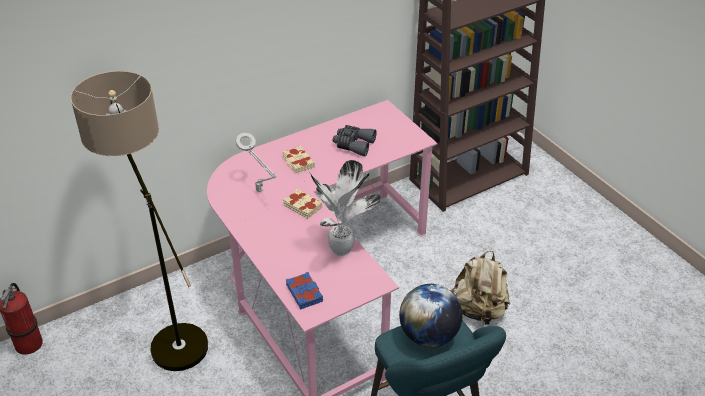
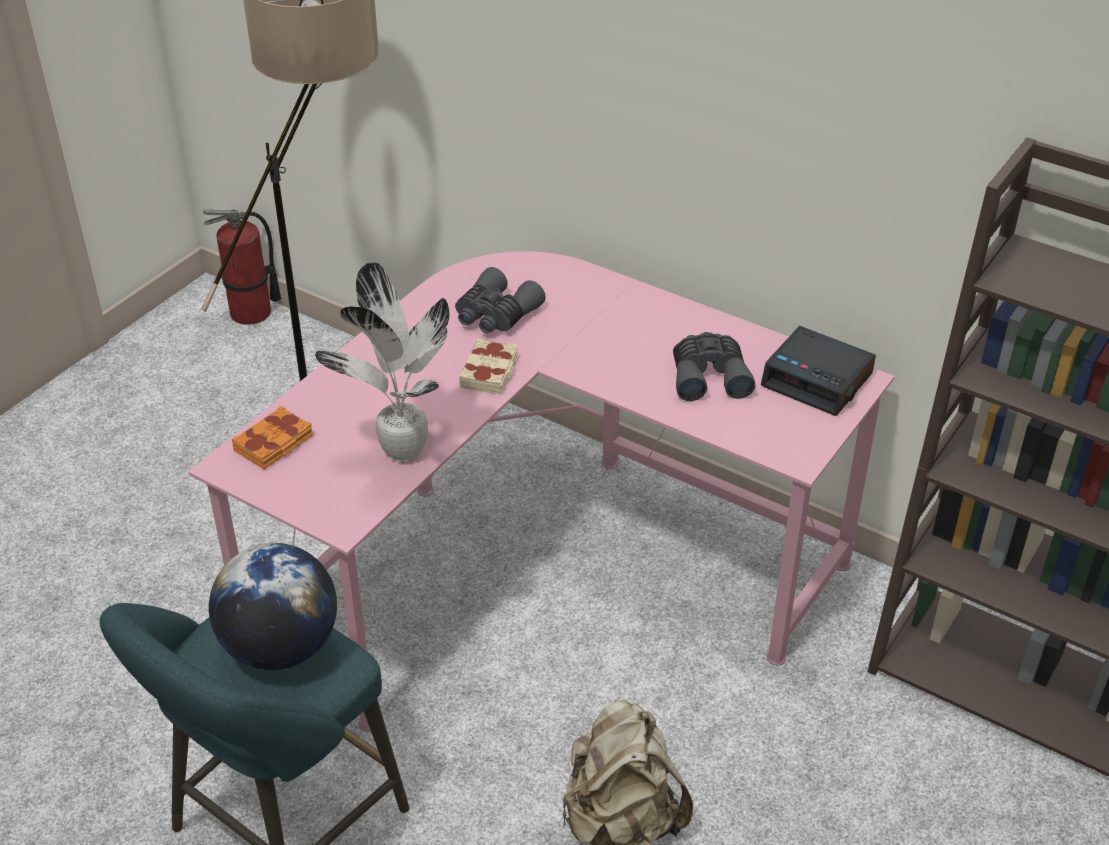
camera: 65 degrees right, 0 degrees up
grey table lamp [236,133,277,192] -> grey binoculars [455,267,546,333]
beige book [282,146,315,174] -> none
blue book [286,272,323,310] -> orange book [232,405,313,470]
none -> alarm clock [761,326,876,416]

